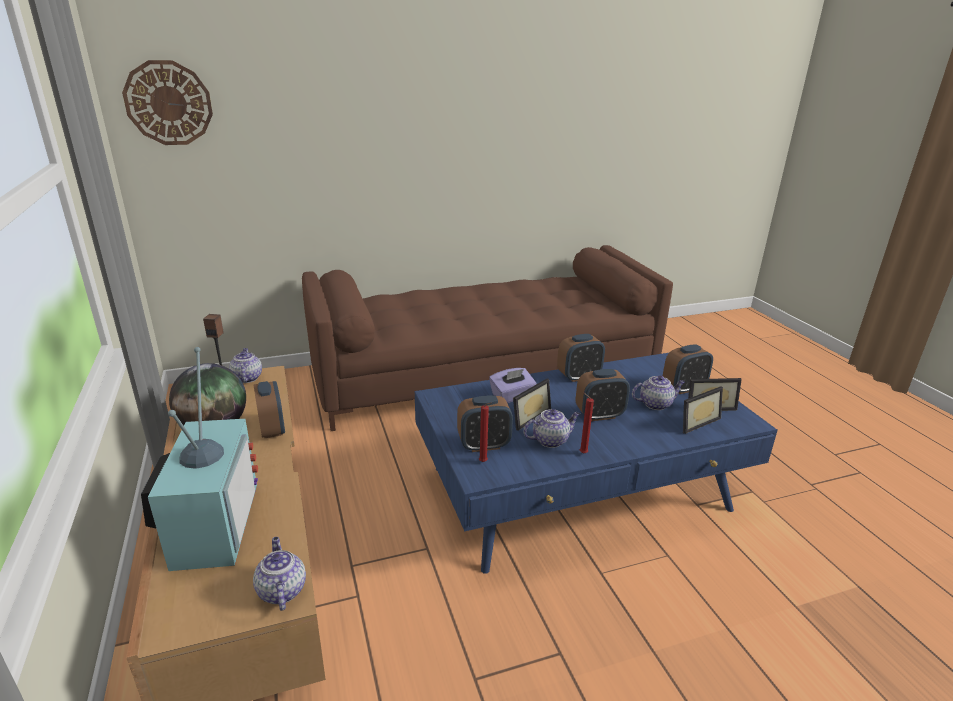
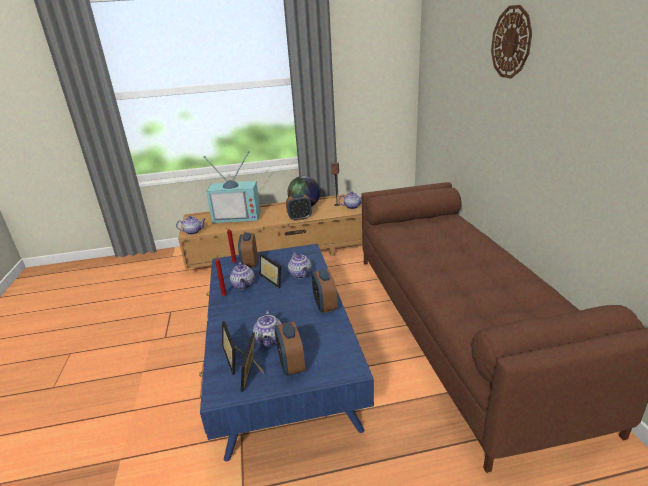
camera: 100 degrees right, 0 degrees up
wall clock [122,60,213,145] -> wall clock moved to [491,5,532,78]
purple tissue box [489,368,536,403] -> teapot [288,252,312,278]
alarm clock [576,369,630,421] -> none

